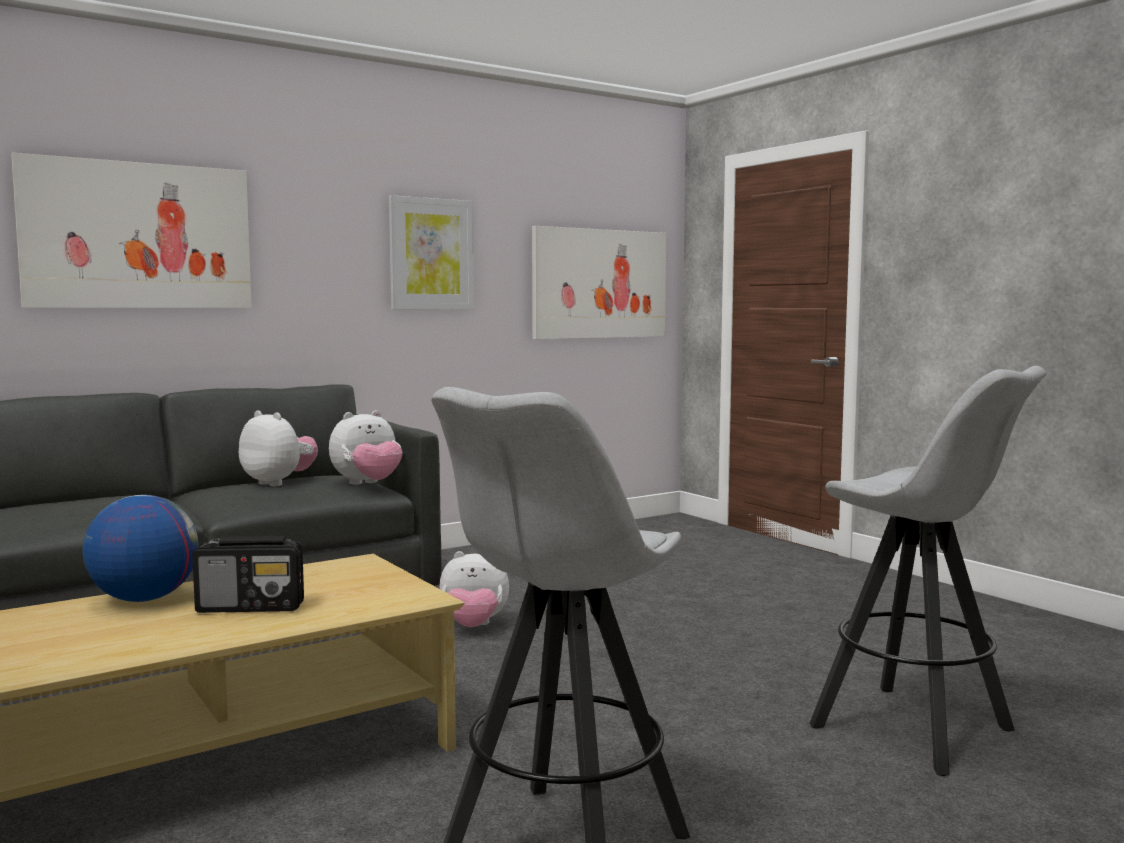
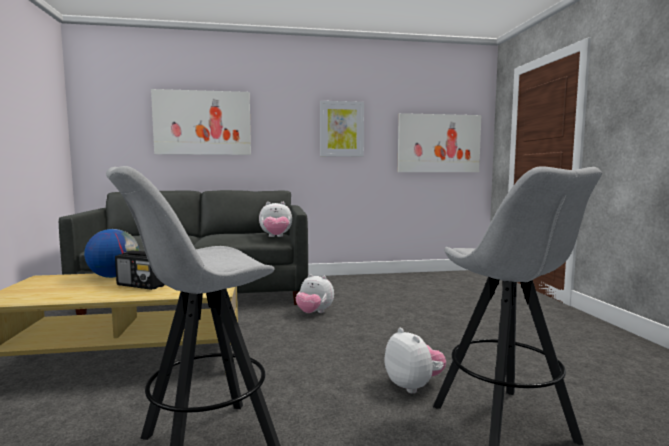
camera: 25 degrees right, 0 degrees up
plush toy [239,410,318,486] -> plush toy moved to [385,328,446,394]

